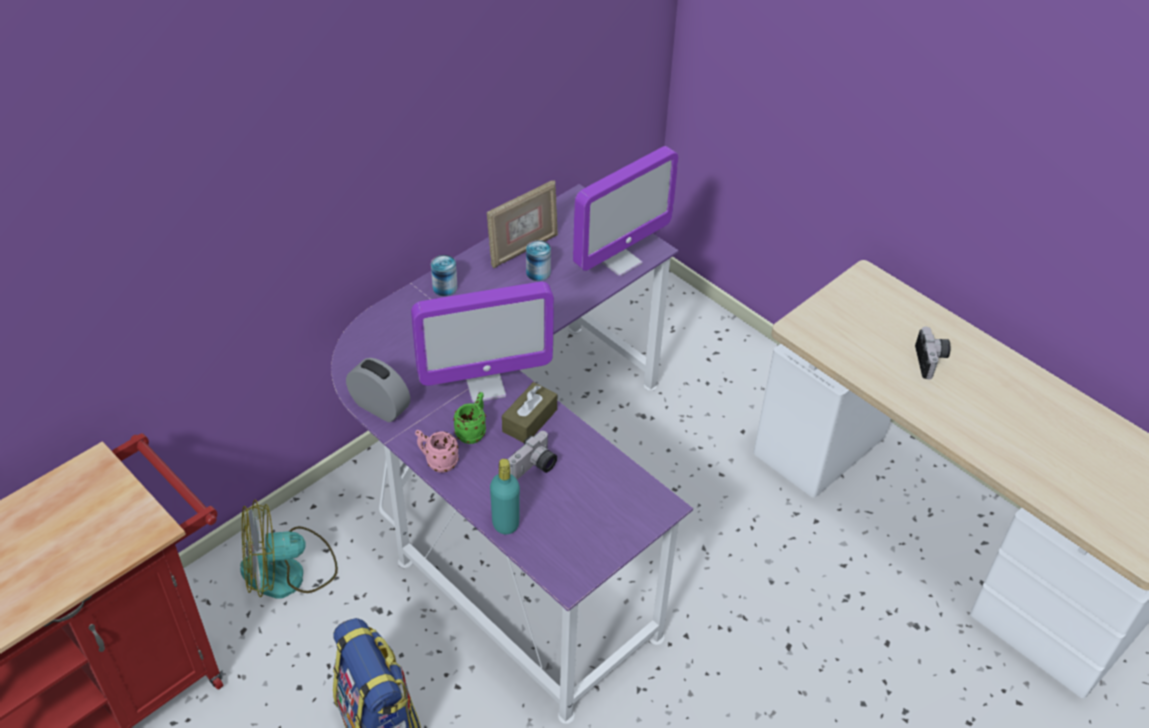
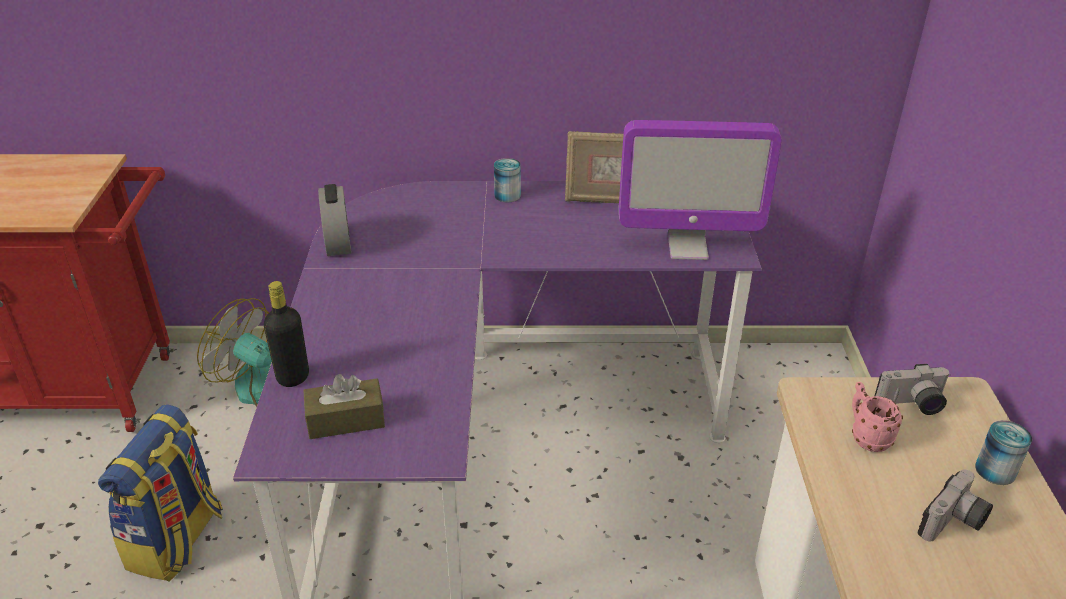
camera: 45 degrees right, 10 degrees down
monitor [411,282,554,403] -> none
pink mug [415,430,459,473] -> pink mug moved to [852,382,903,452]
green mug [453,392,486,444] -> none
turquoise bottle [490,459,520,534] -> black bottle [264,281,309,387]
brown tissue box [502,382,557,443] -> brown tissue box moved to [303,374,385,439]
camera [508,431,557,480] -> camera moved to [874,364,950,415]
can [526,240,551,281] -> can moved to [975,420,1032,485]

